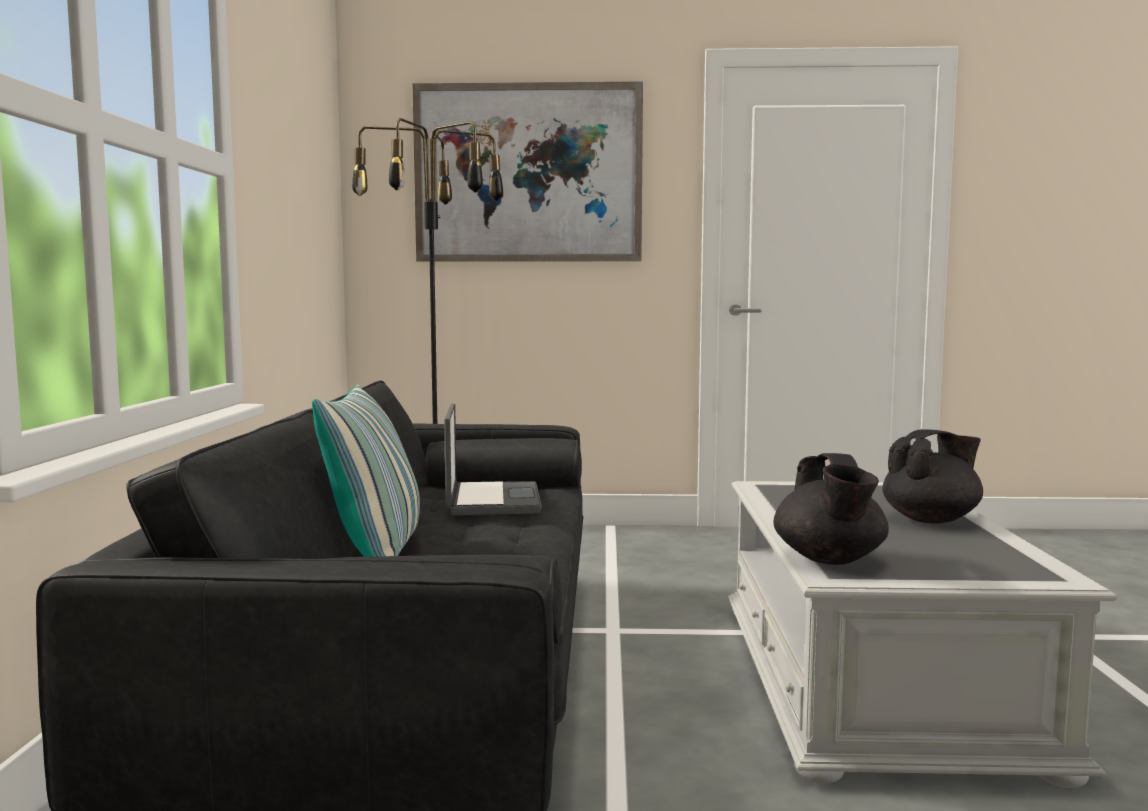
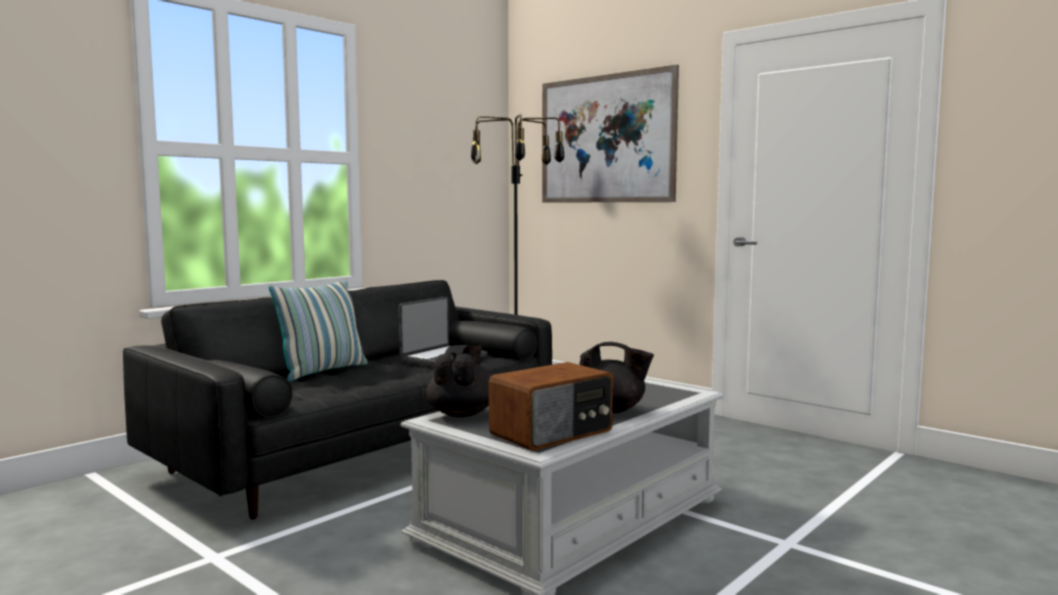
camera: 40 degrees right, 0 degrees up
black teapot [773,453,889,565] -> black teapot turned 150 degrees clockwise [426,345,492,417]
none -> radio [489,362,613,451]

